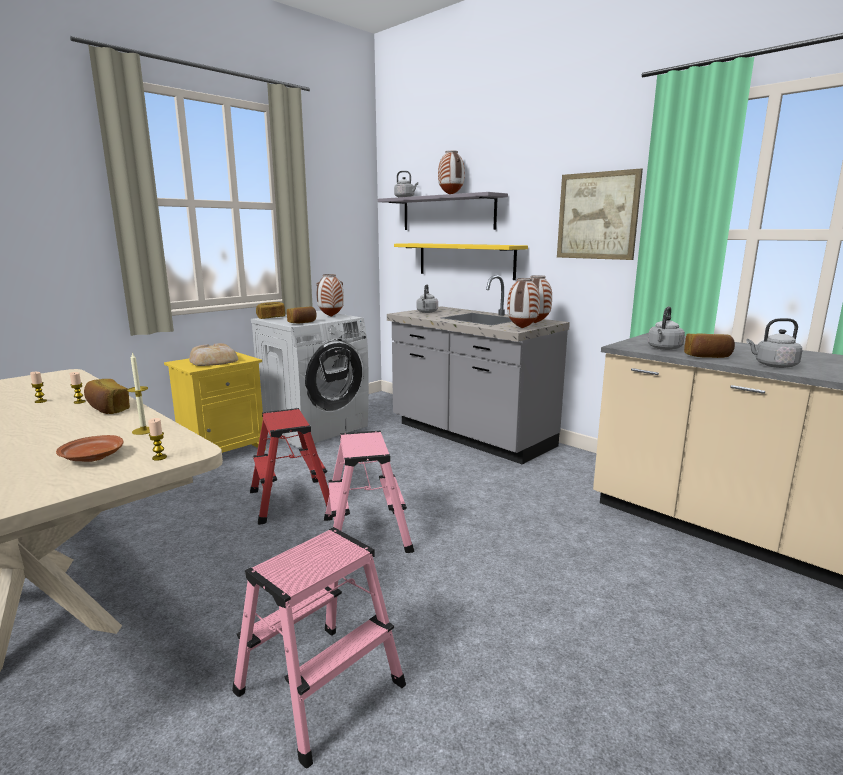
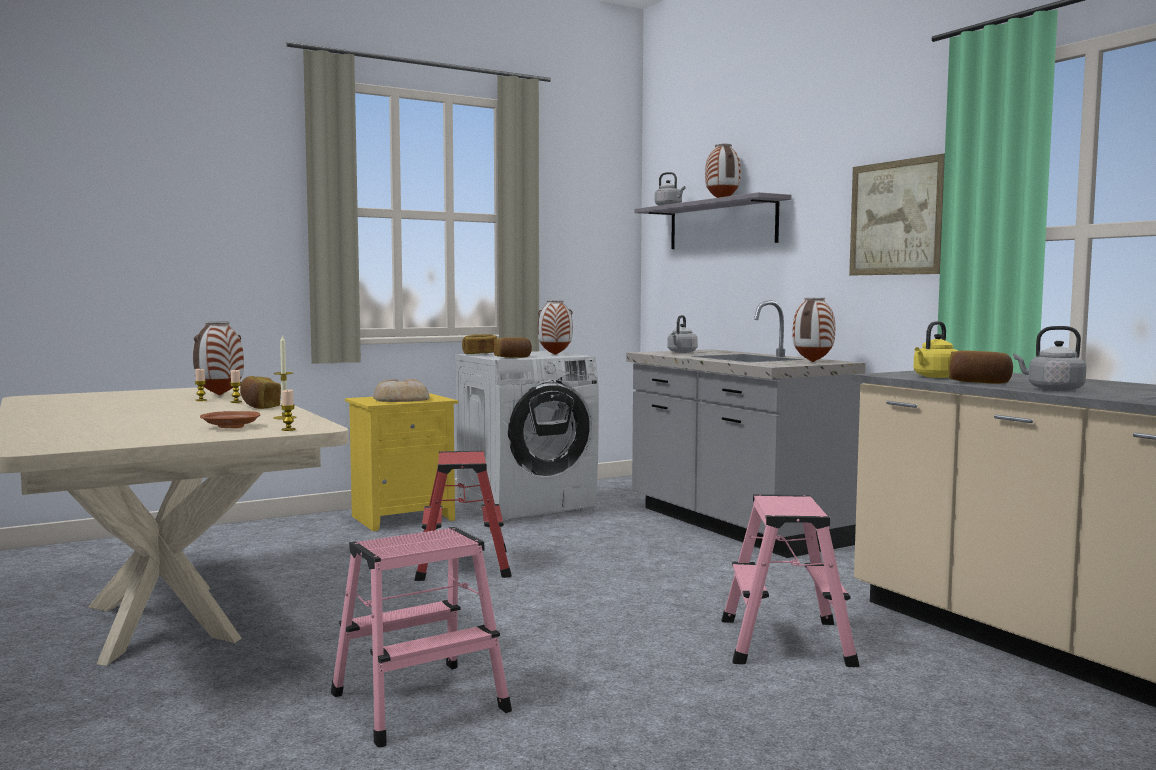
camera: 15 degrees right, 10 degrees down
pink step ladder [324,430,414,553] -> pink step ladder moved to [721,494,859,667]
yellow shelf [394,243,528,280] -> none
vase [507,278,540,328] -> vase moved to [193,321,244,395]
grey kettle [648,307,685,350] -> yellow kettle [913,321,958,378]

